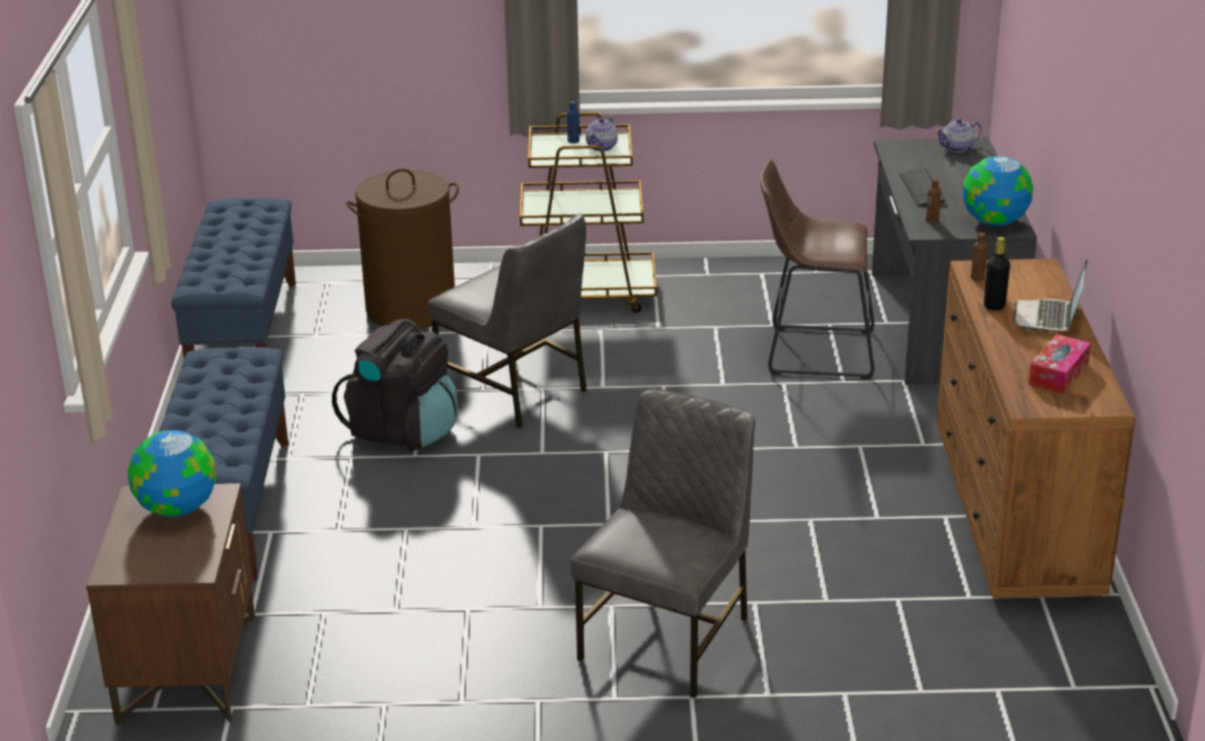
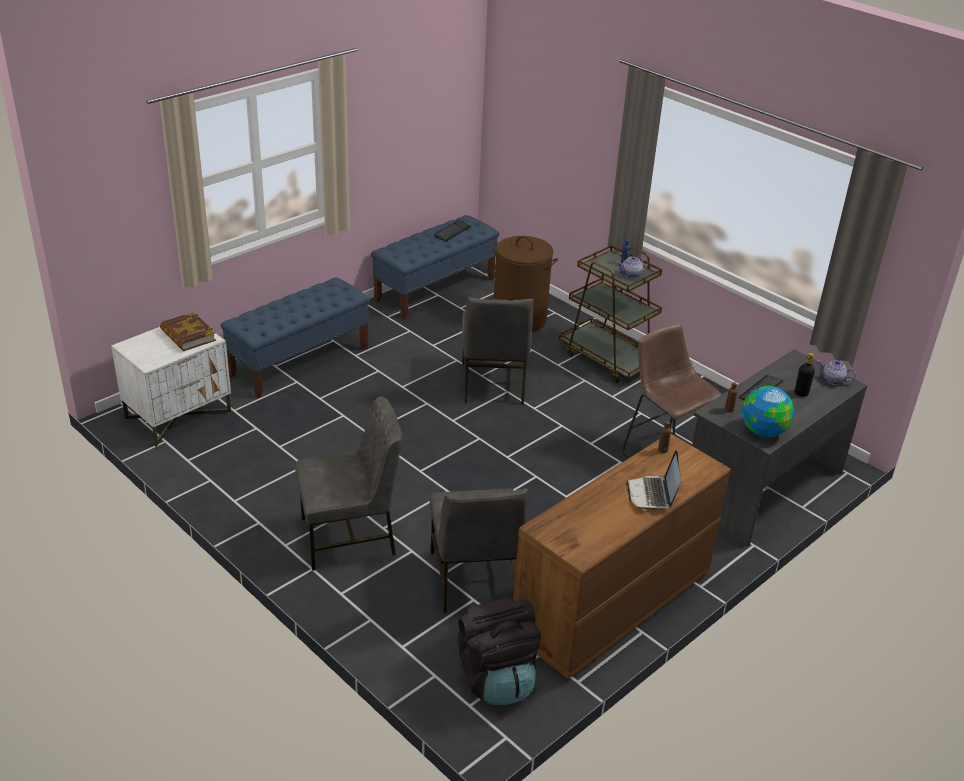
camera: 45 degrees right, 5 degrees up
brown nightstand [86,483,255,725] -> white nightstand [111,327,231,447]
globe [128,430,216,517] -> book [160,312,216,351]
black backpack [332,319,458,450] -> black backpack moved to [458,598,541,705]
black bottle [984,237,1010,311] -> black bottle moved to [794,353,815,397]
laptop [1013,259,1088,332] -> laptop turned 60 degrees counterclockwise [626,450,681,510]
tissue box [1028,334,1091,394] -> none
none -> grey chair [430,488,529,613]
none -> keyboard [434,220,471,242]

